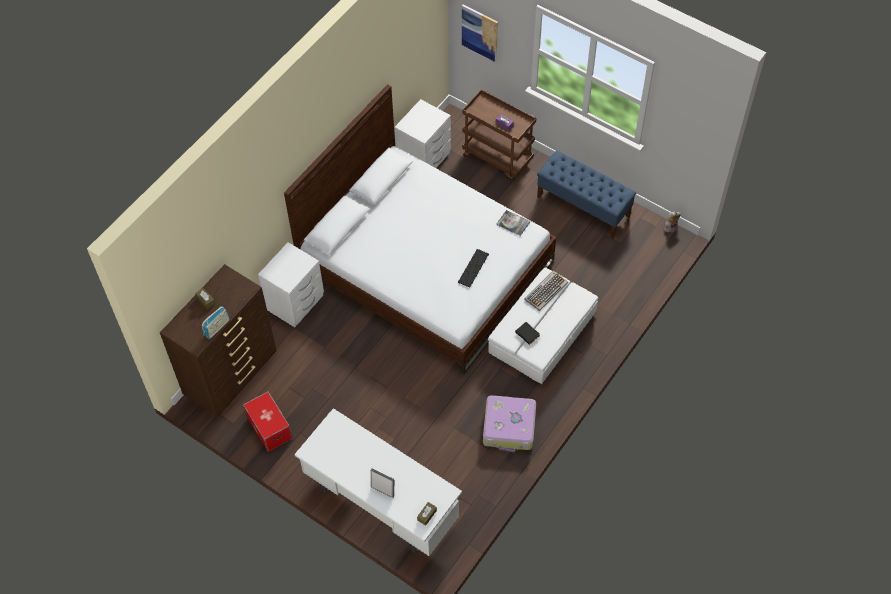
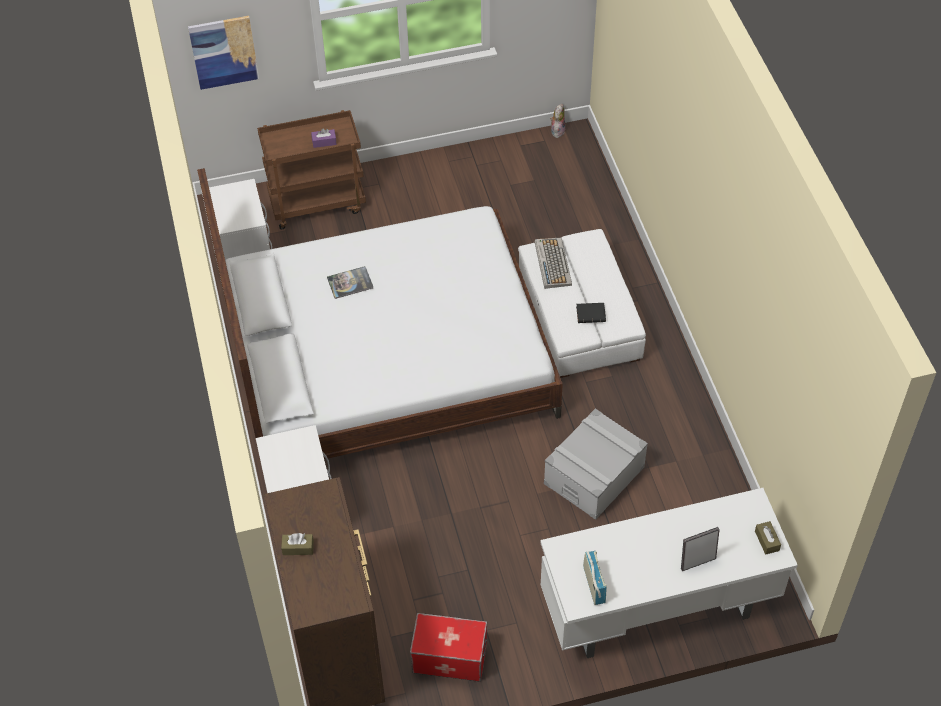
camera: 50 degrees left, 5 degrees down
radio [202,306,230,339] -> radio moved to [583,551,607,605]
keyboard [458,249,489,287] -> none
suitcase [483,395,536,452] -> none
book [496,210,530,236] -> book moved to [327,266,373,299]
blue bench [537,150,636,239] -> none
none -> grey storage box [544,409,648,520]

